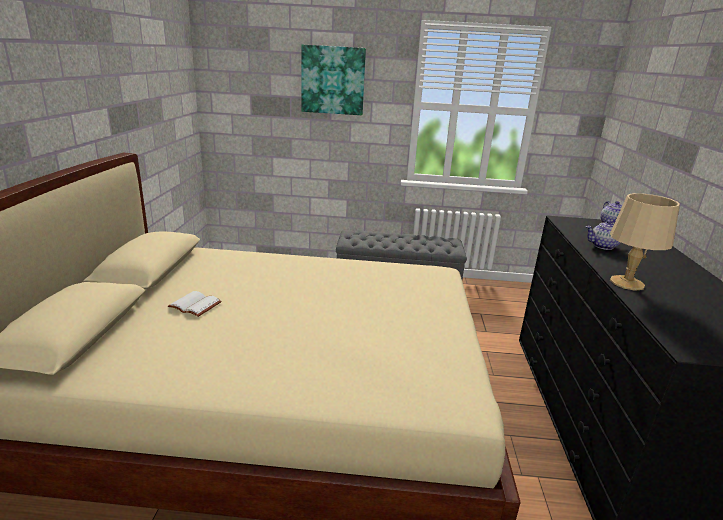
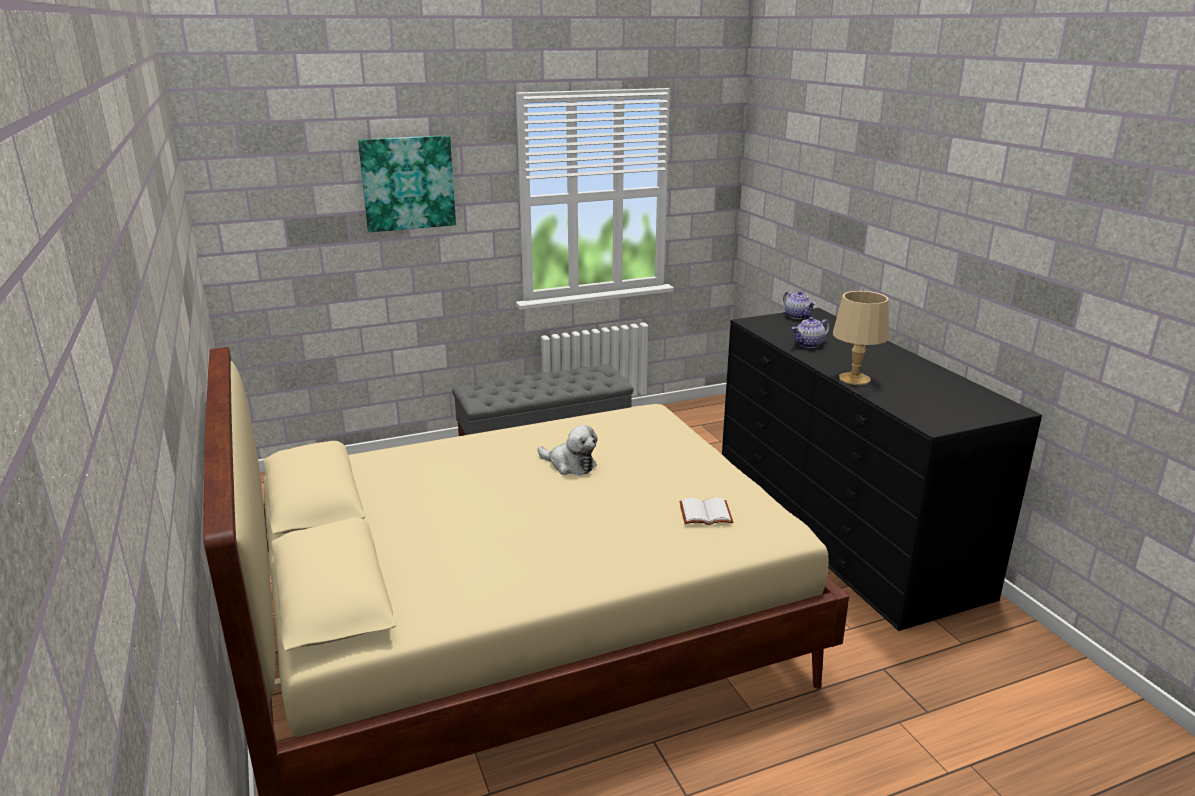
camera: 25 degrees left, 0 degrees up
white book [168,291,222,317] -> white book moved to [679,497,733,525]
none -> plush toy [538,425,598,475]

